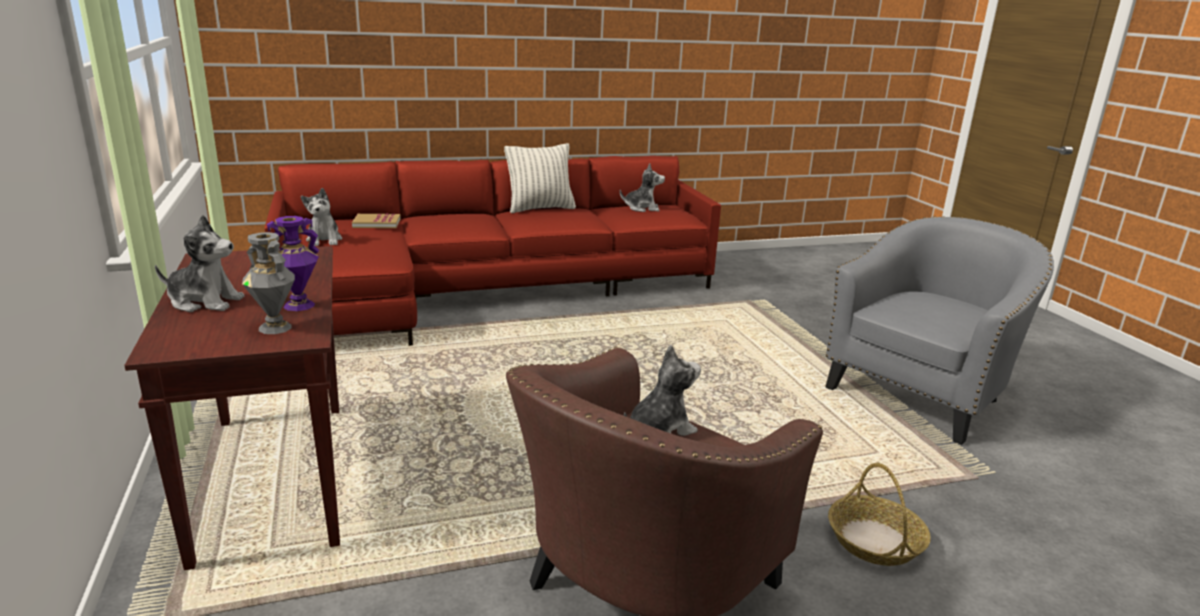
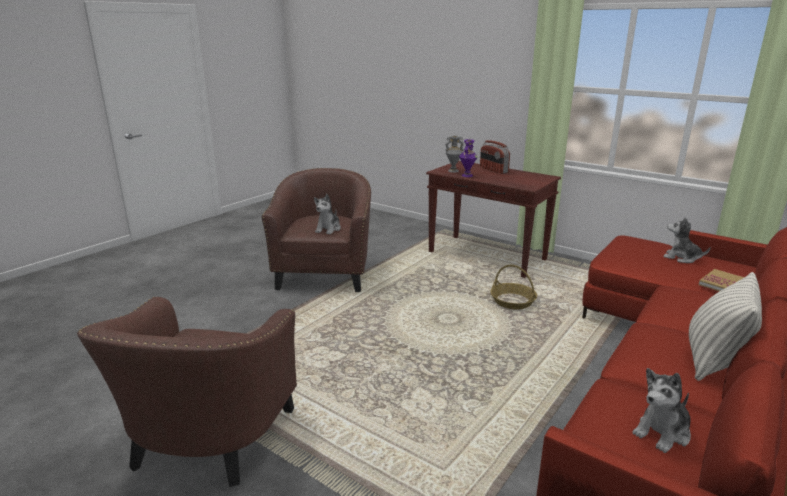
camera: 145 degrees right, 0 degrees up
plush toy [155,215,244,312] -> radio [480,140,510,174]
grey armchair [825,216,1054,445] -> brown armchair [77,297,297,487]
basket [828,463,931,566] -> basket moved to [490,265,537,309]

